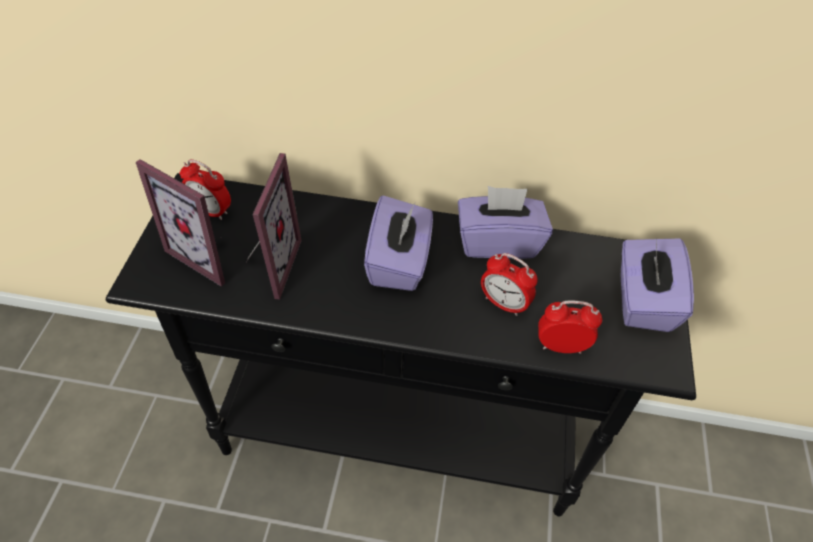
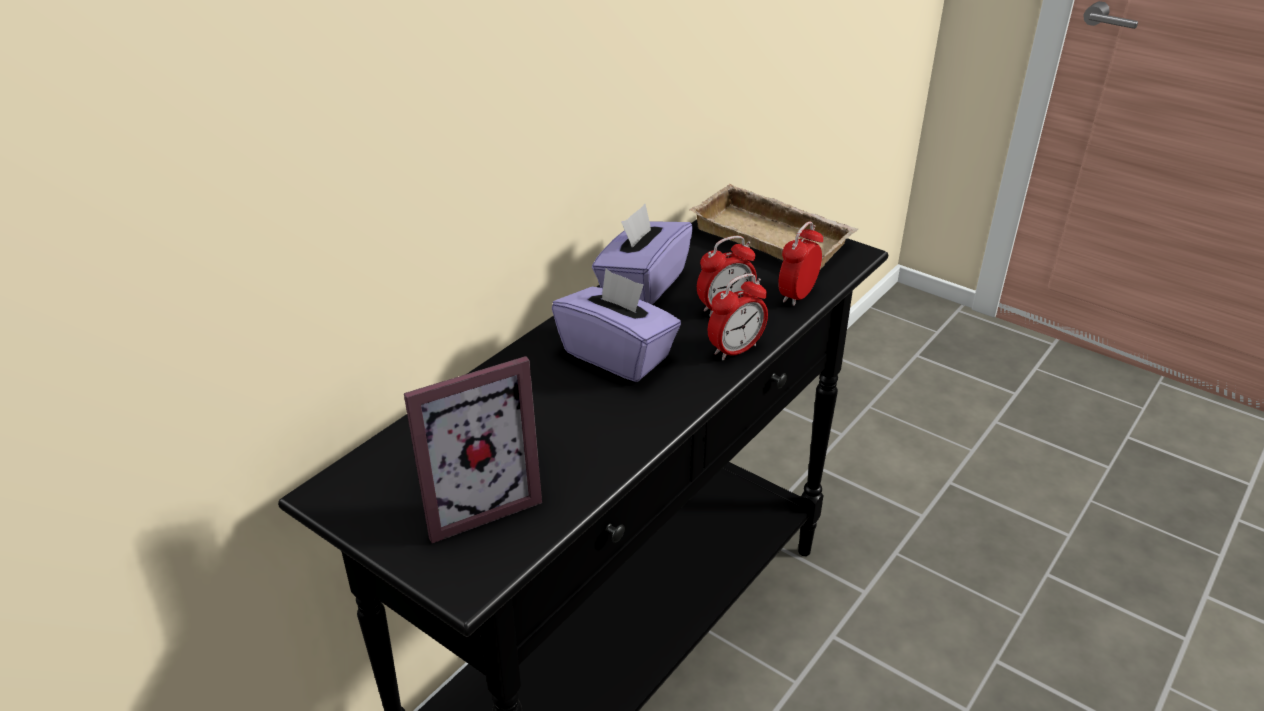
camera: 60 degrees left, 15 degrees down
alarm clock [180,159,231,220] -> alarm clock moved to [708,273,768,360]
picture frame [246,153,302,300] -> none
purple tissue box [621,239,694,332] -> beige tray [689,184,859,269]

